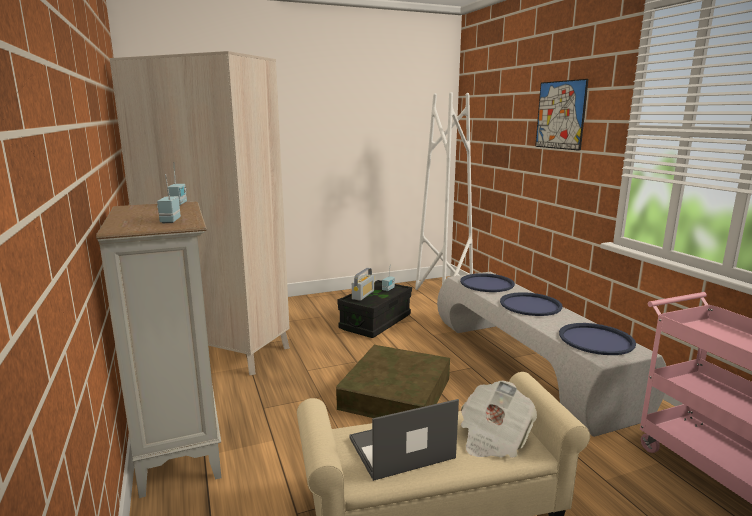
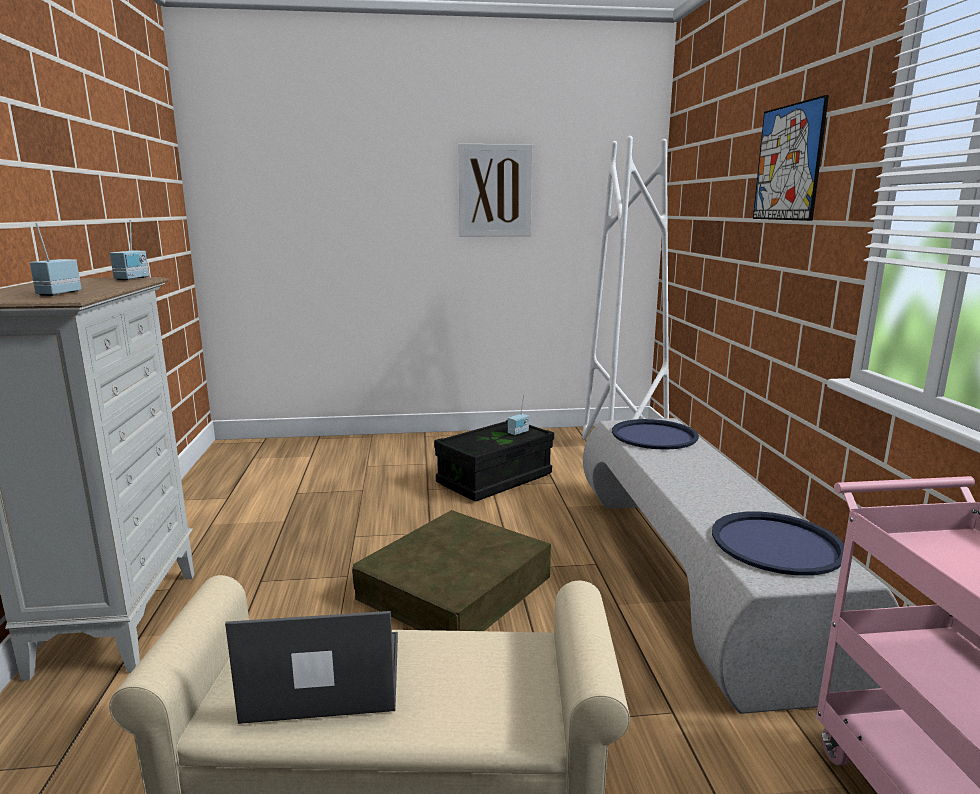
camera: 15 degrees right, 0 degrees up
beige wardrobe [109,51,290,375] -> none
radio [352,268,374,301] -> none
newspaper [461,380,537,458] -> none
blue tray [500,292,563,316] -> none
none -> picture [458,144,532,236]

